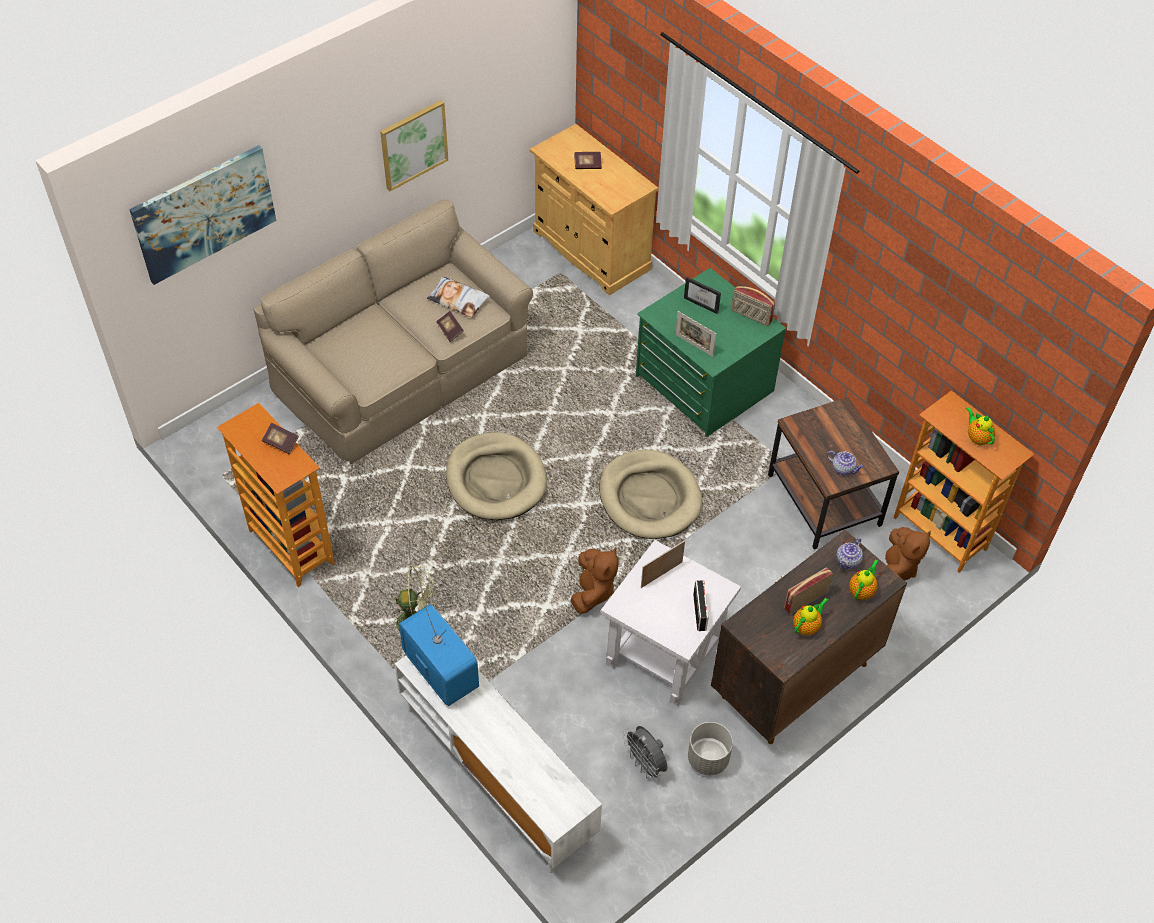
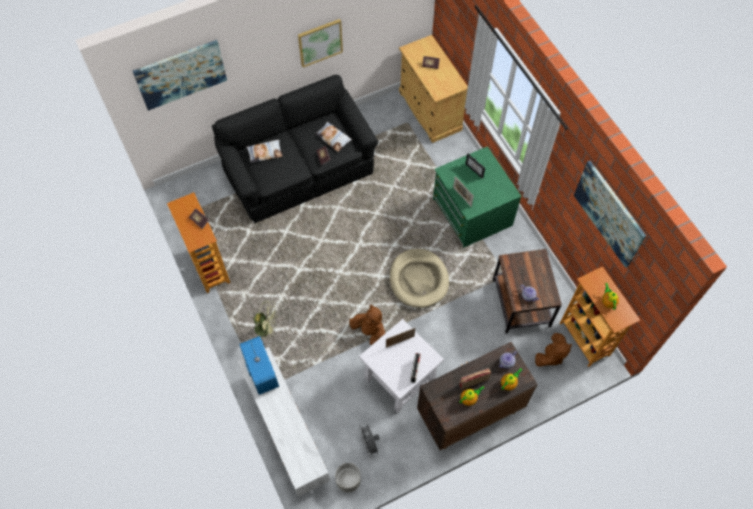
camera: 15 degrees right, 10 degrees up
beige sofa [253,199,533,464] -> black sofa [212,75,378,223]
beige dog bed [446,432,547,520] -> none
brown plush toy [571,547,619,614] -> brown plush toy turned 75 degrees counterclockwise [349,304,385,345]
grey planter [688,722,733,775] -> grey planter moved to [335,463,361,492]
radio [731,286,775,326] -> none
none -> pillow [246,140,282,163]
none -> picture [574,160,646,268]

